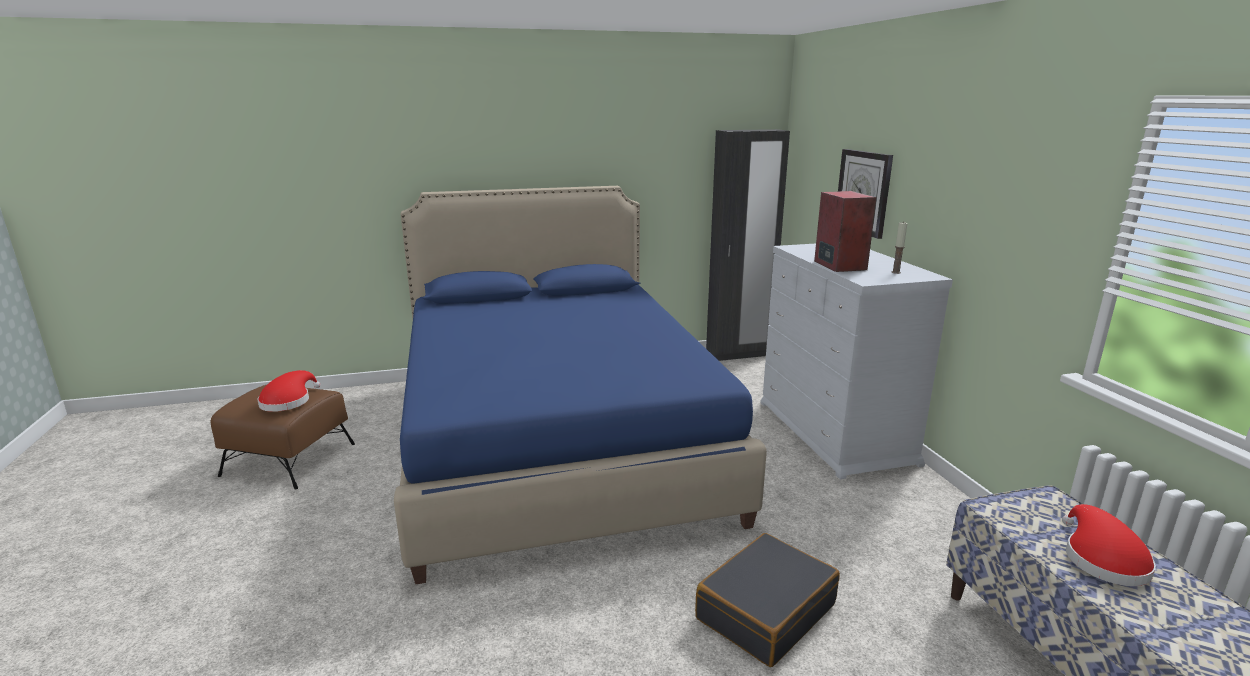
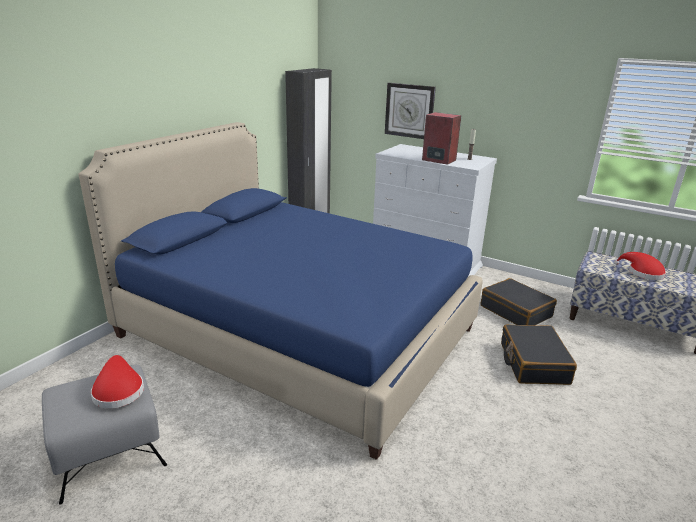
camera: 45 degrees left, 5 degrees up
brown ottoman [211,385,355,489] -> grey ottoman [42,365,167,505]
none -> black suitcase [480,278,557,325]

